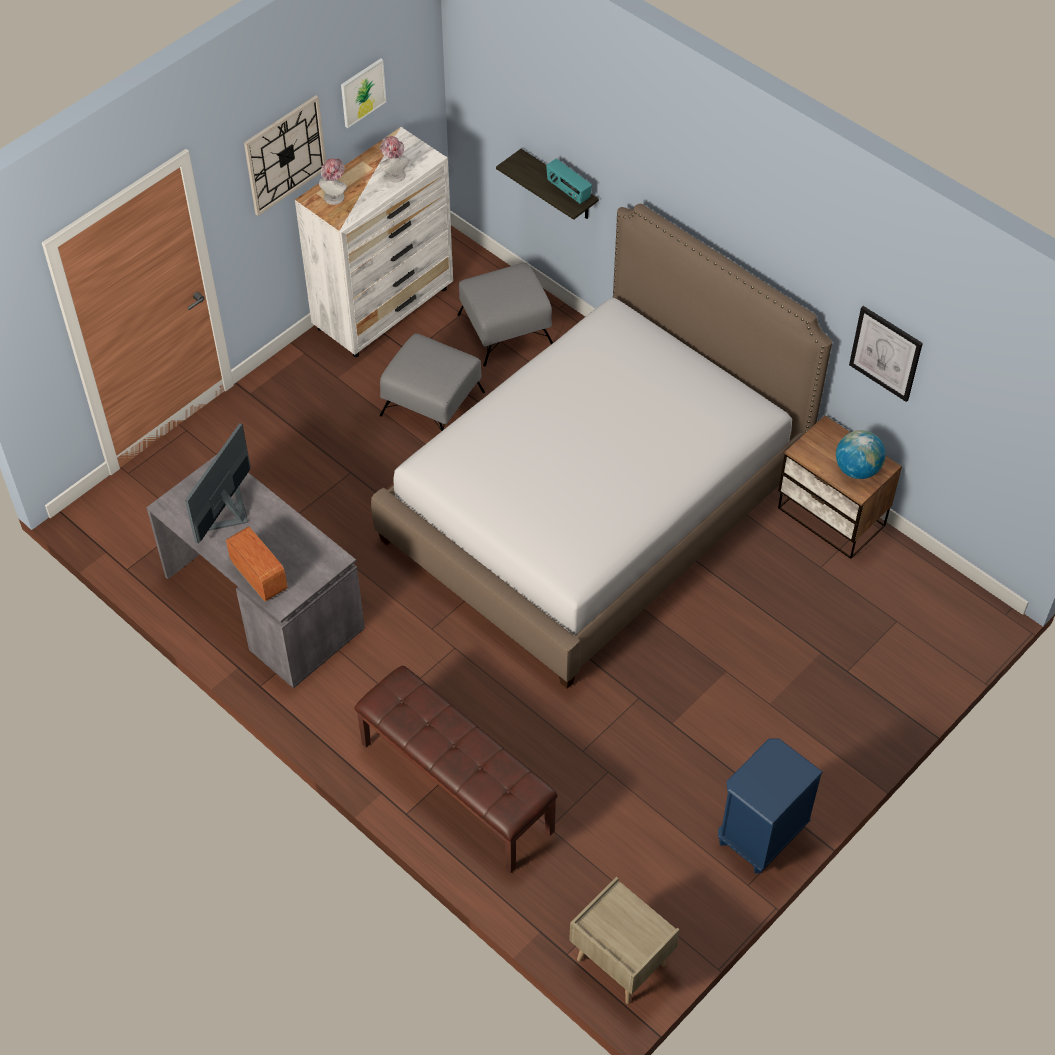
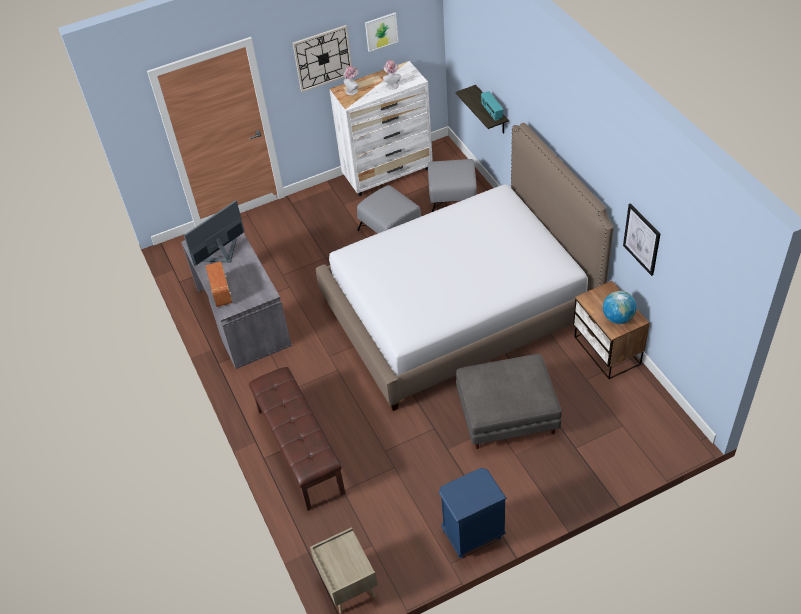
camera: 25 degrees right, 5 degrees down
none -> grey ottoman [456,354,562,449]

